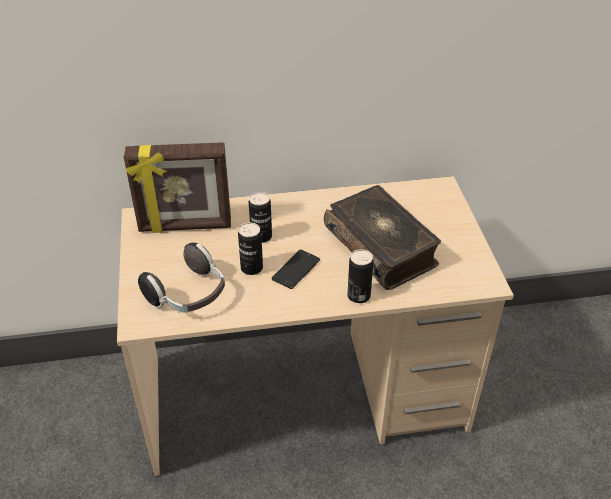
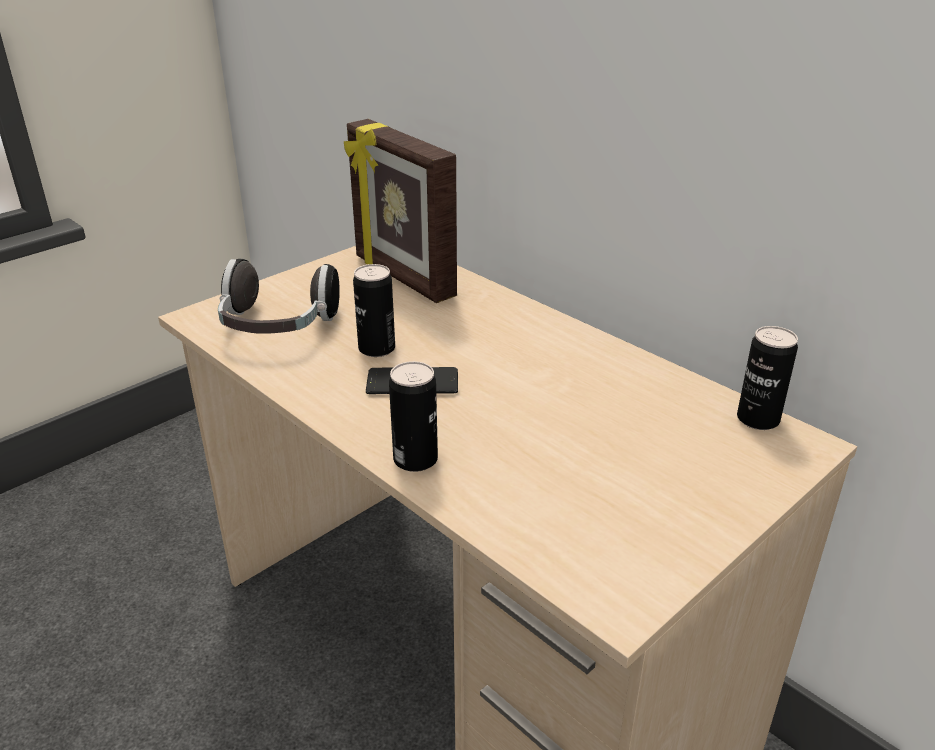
camera: 55 degrees right, 10 degrees down
can [249,192,272,243] -> can moved to [737,326,798,430]
book [324,185,441,290] -> none

